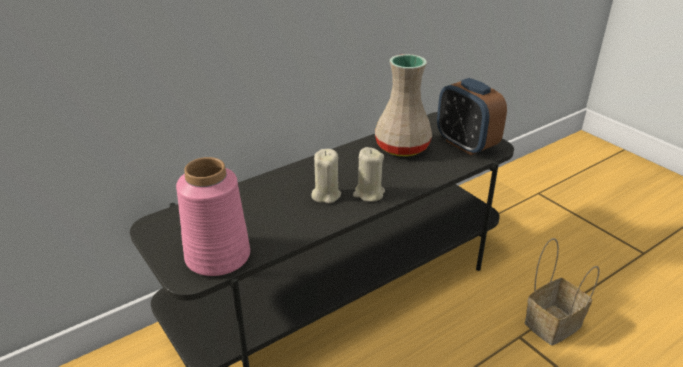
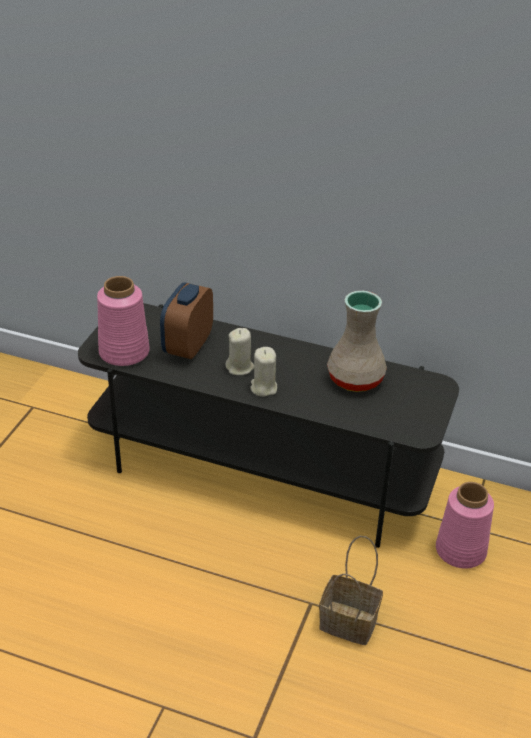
camera: 55 degrees right, 5 degrees up
alarm clock [437,78,507,155] -> alarm clock moved to [160,282,213,359]
none -> pink vase [436,482,494,569]

